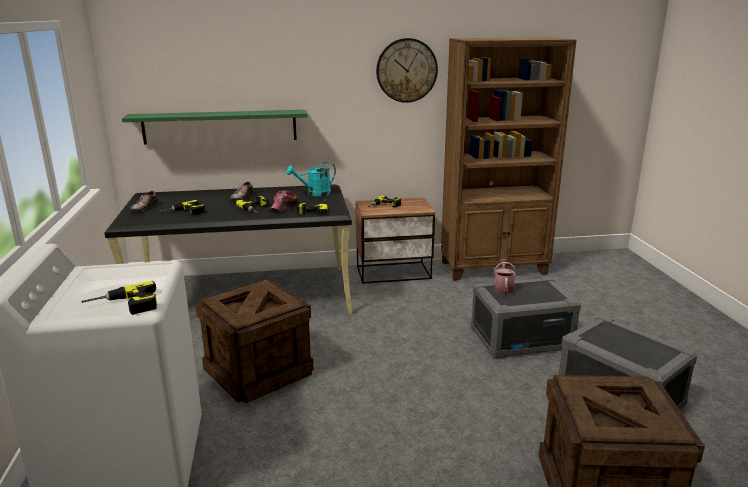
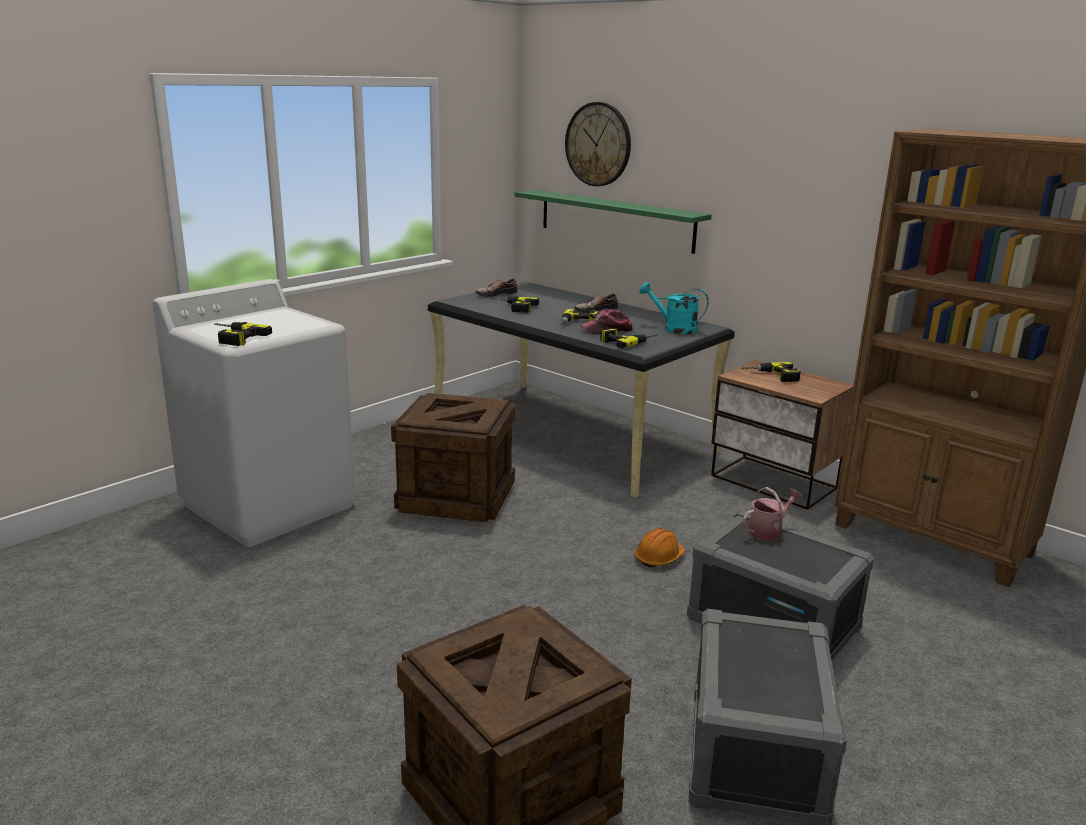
camera: 50 degrees right, 0 degrees up
wall clock [376,38,438,103] -> wall clock moved to [565,102,631,186]
none -> orange hard hat [634,528,685,568]

